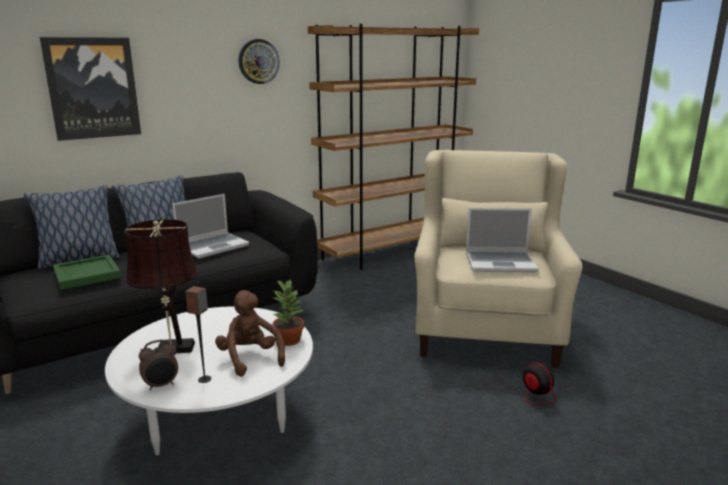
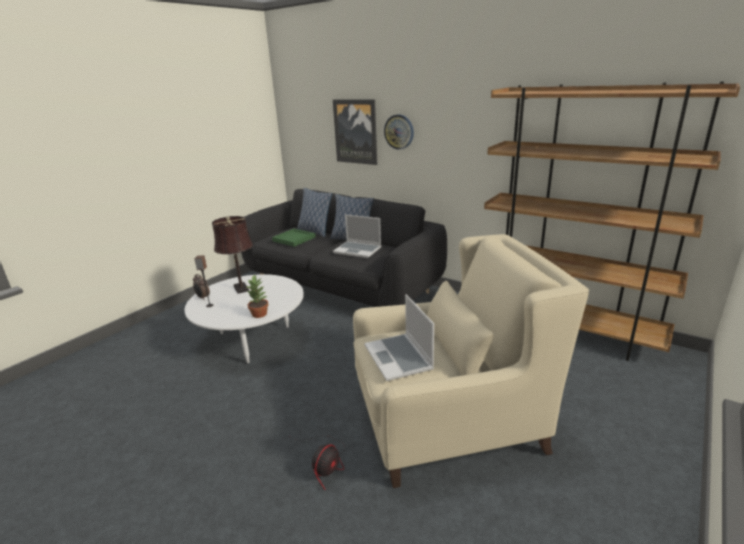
camera: 70 degrees right, 5 degrees up
brown plush toy [215,290,285,377] -> none
wall clock [239,39,280,84] -> wall clock moved to [384,115,414,150]

